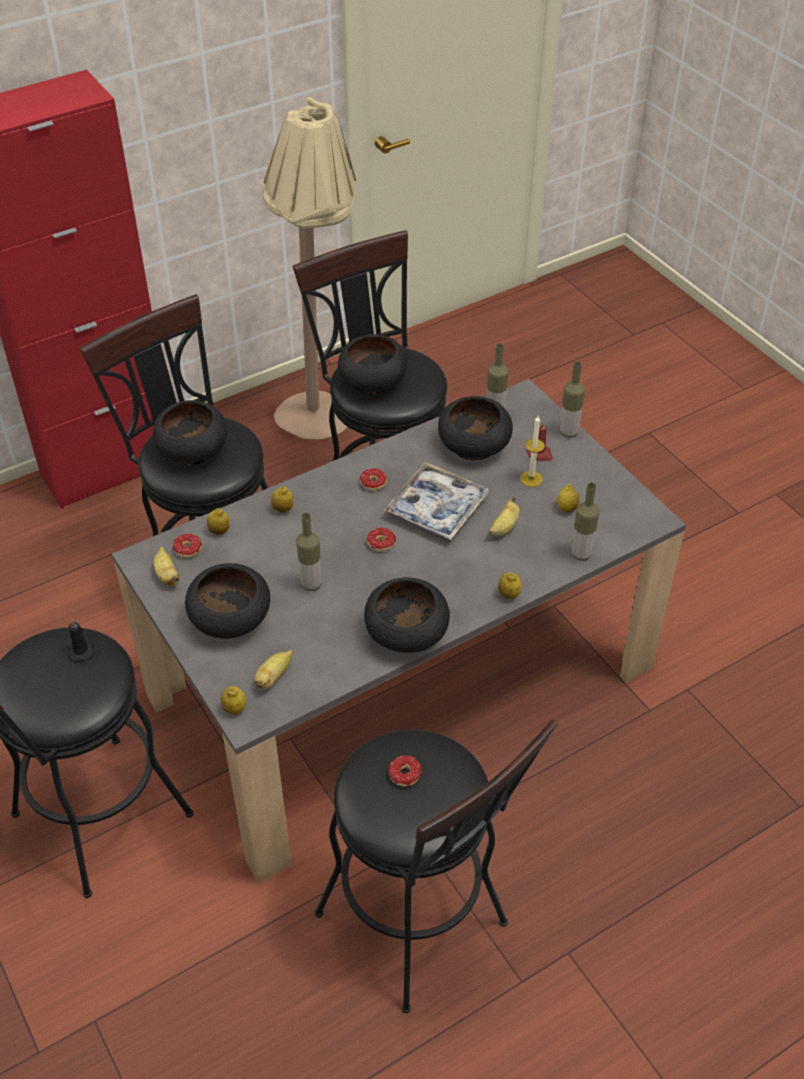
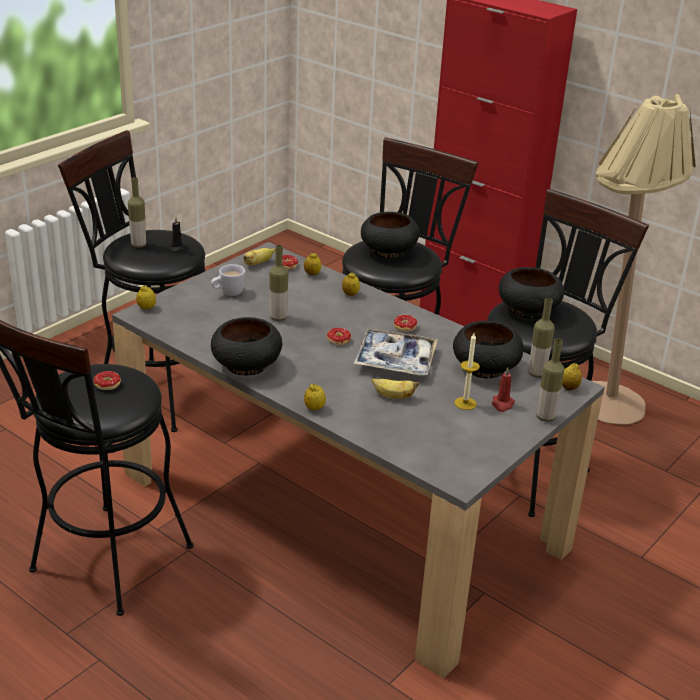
camera: 70 degrees right, 15 degrees down
black bowl [185,563,270,639] -> white mug [211,264,245,296]
banana [254,650,293,690] -> none
lemon [557,484,579,512] -> lemon moved to [562,363,582,391]
bottle [572,483,599,561] -> bottle moved to [128,177,146,248]

